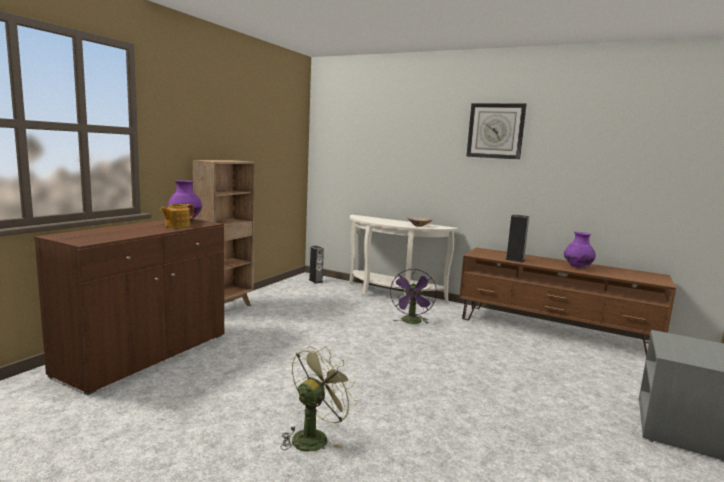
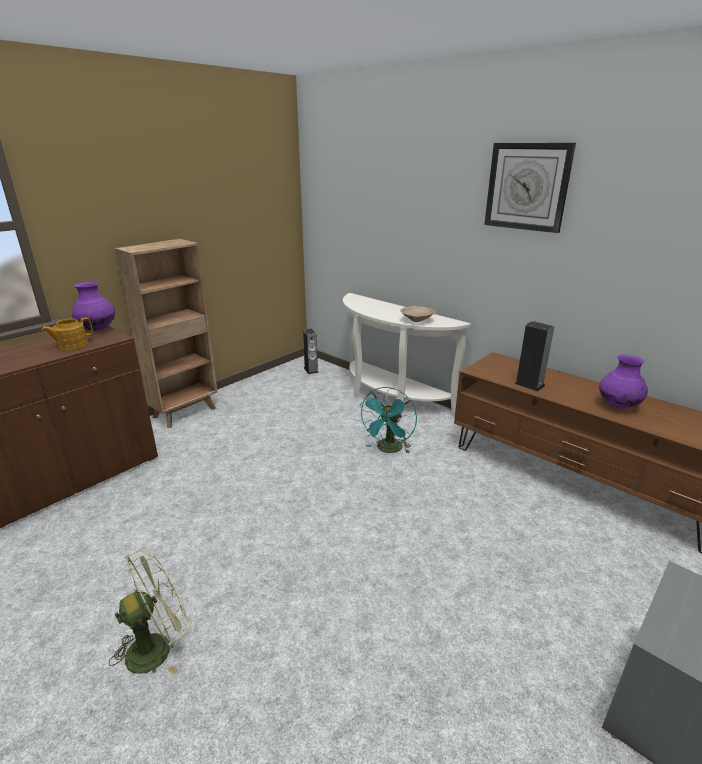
camera: 15 degrees right, 15 degrees up
purple fan [390,269,437,324] -> turquoise fan [358,387,417,453]

